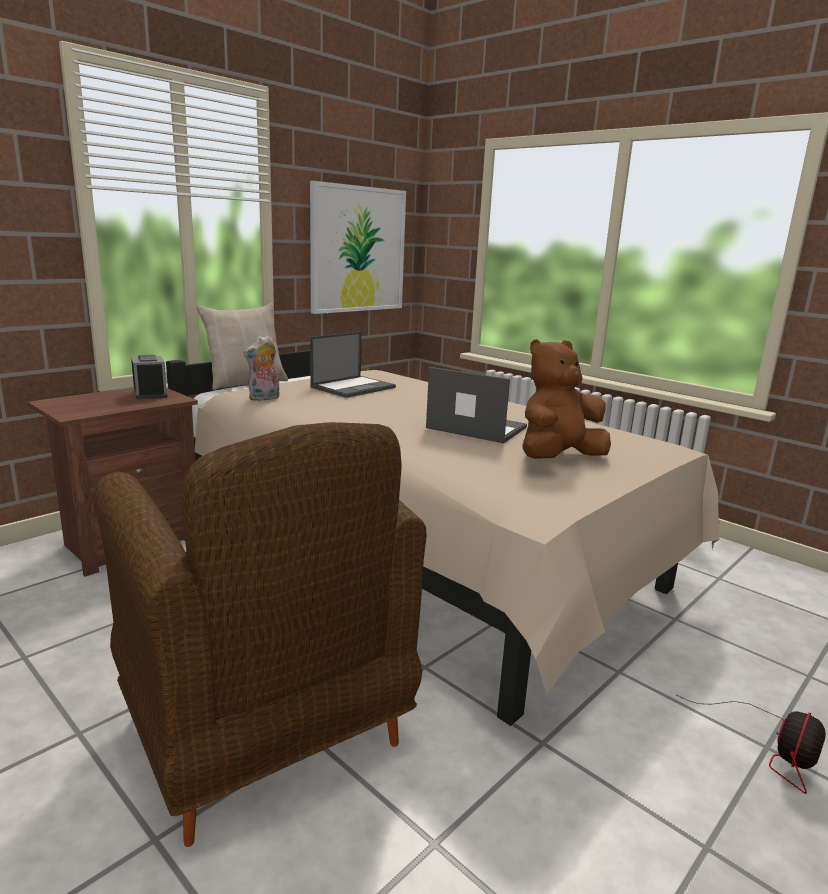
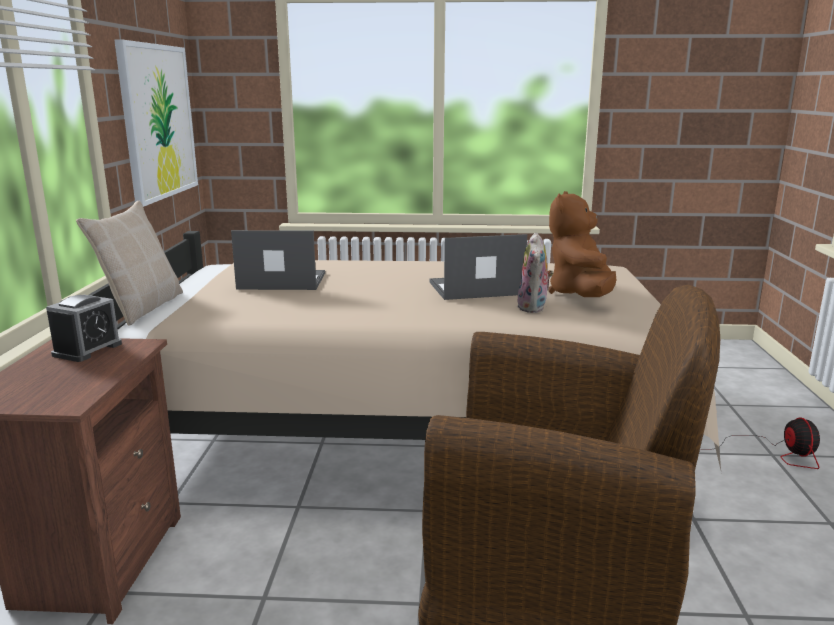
camera: 40 degrees left, 0 degrees up
alarm clock [131,355,167,400] -> alarm clock turned 90 degrees clockwise [46,295,122,362]
plush toy [243,335,279,401] -> plush toy moved to [517,232,553,313]
laptop [310,332,396,398] -> laptop turned 90 degrees counterclockwise [231,230,325,290]

